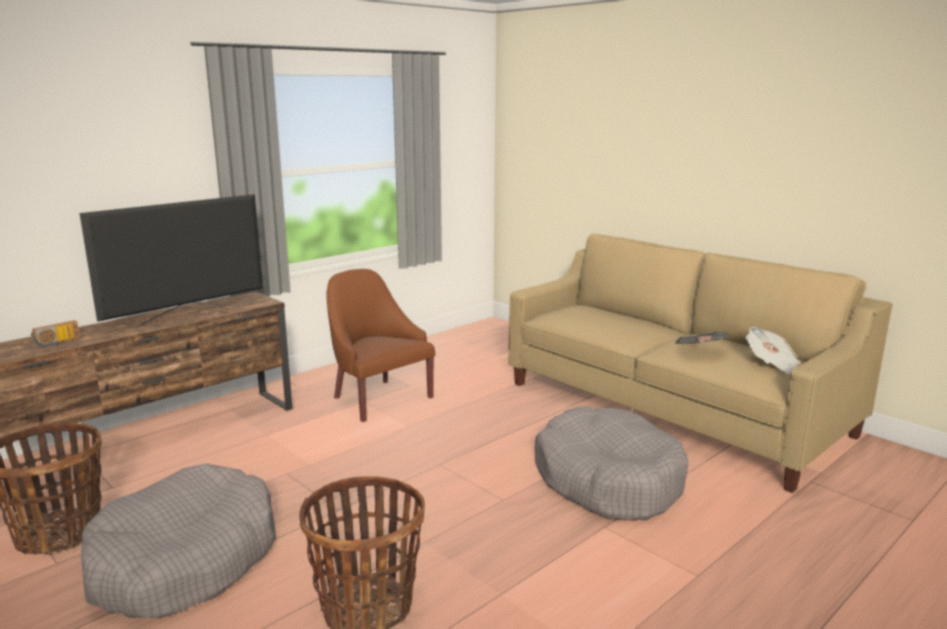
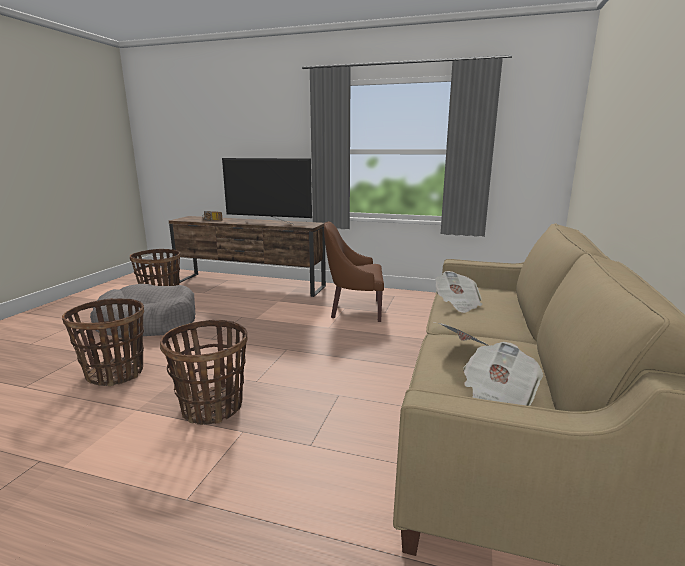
camera: 60 degrees right, 0 degrees up
brown armchair [327,269,435,422] -> brown armchair turned 105 degrees counterclockwise [324,222,384,322]
grey dog bed [535,406,689,520] -> none
none -> basket [160,320,248,425]
none -> newspaper [435,271,482,313]

